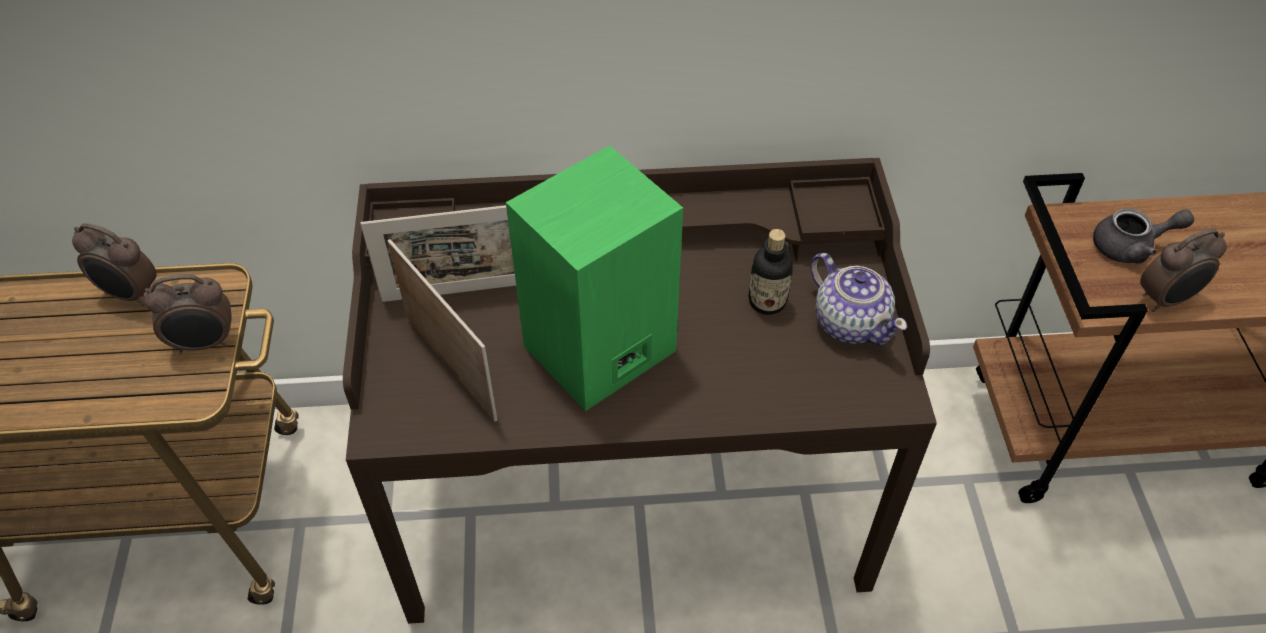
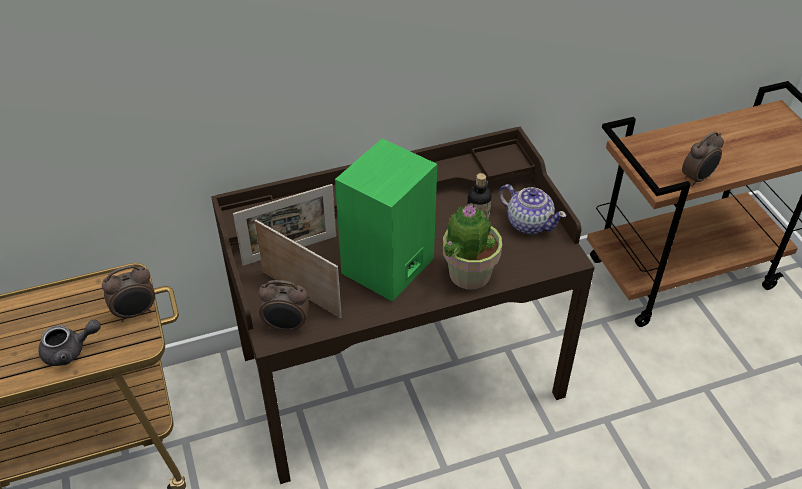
camera: 15 degrees left, 5 degrees down
alarm clock [72,223,157,306] -> alarm clock moved to [259,280,309,332]
grey teapot [1093,208,1194,264] -> grey teapot moved to [39,320,101,366]
none -> potted plant [443,204,502,289]

